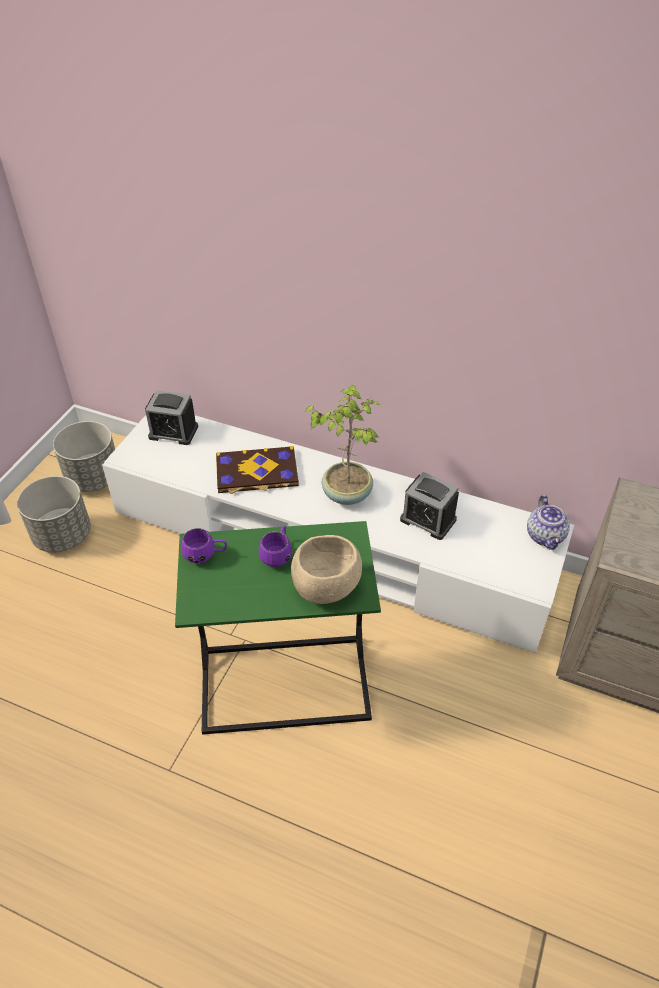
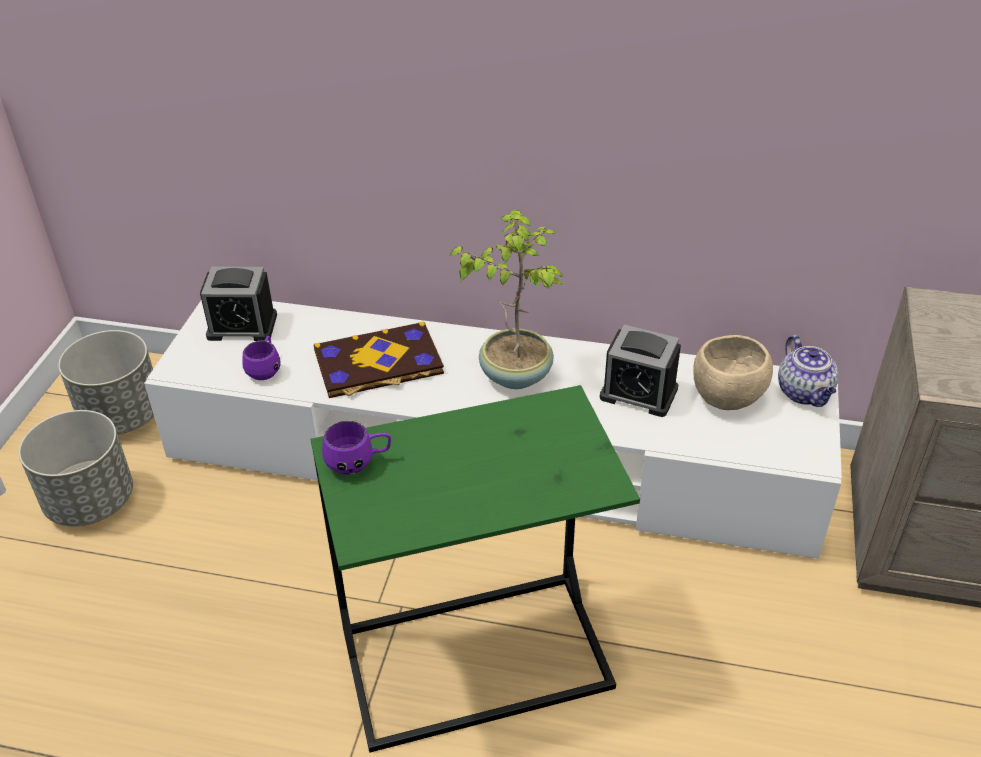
camera: 10 degrees left, 5 degrees down
purple mug [259,526,292,567] -> purple mug moved to [242,336,281,380]
beige bowl [291,535,362,604] -> beige bowl moved to [693,335,773,410]

